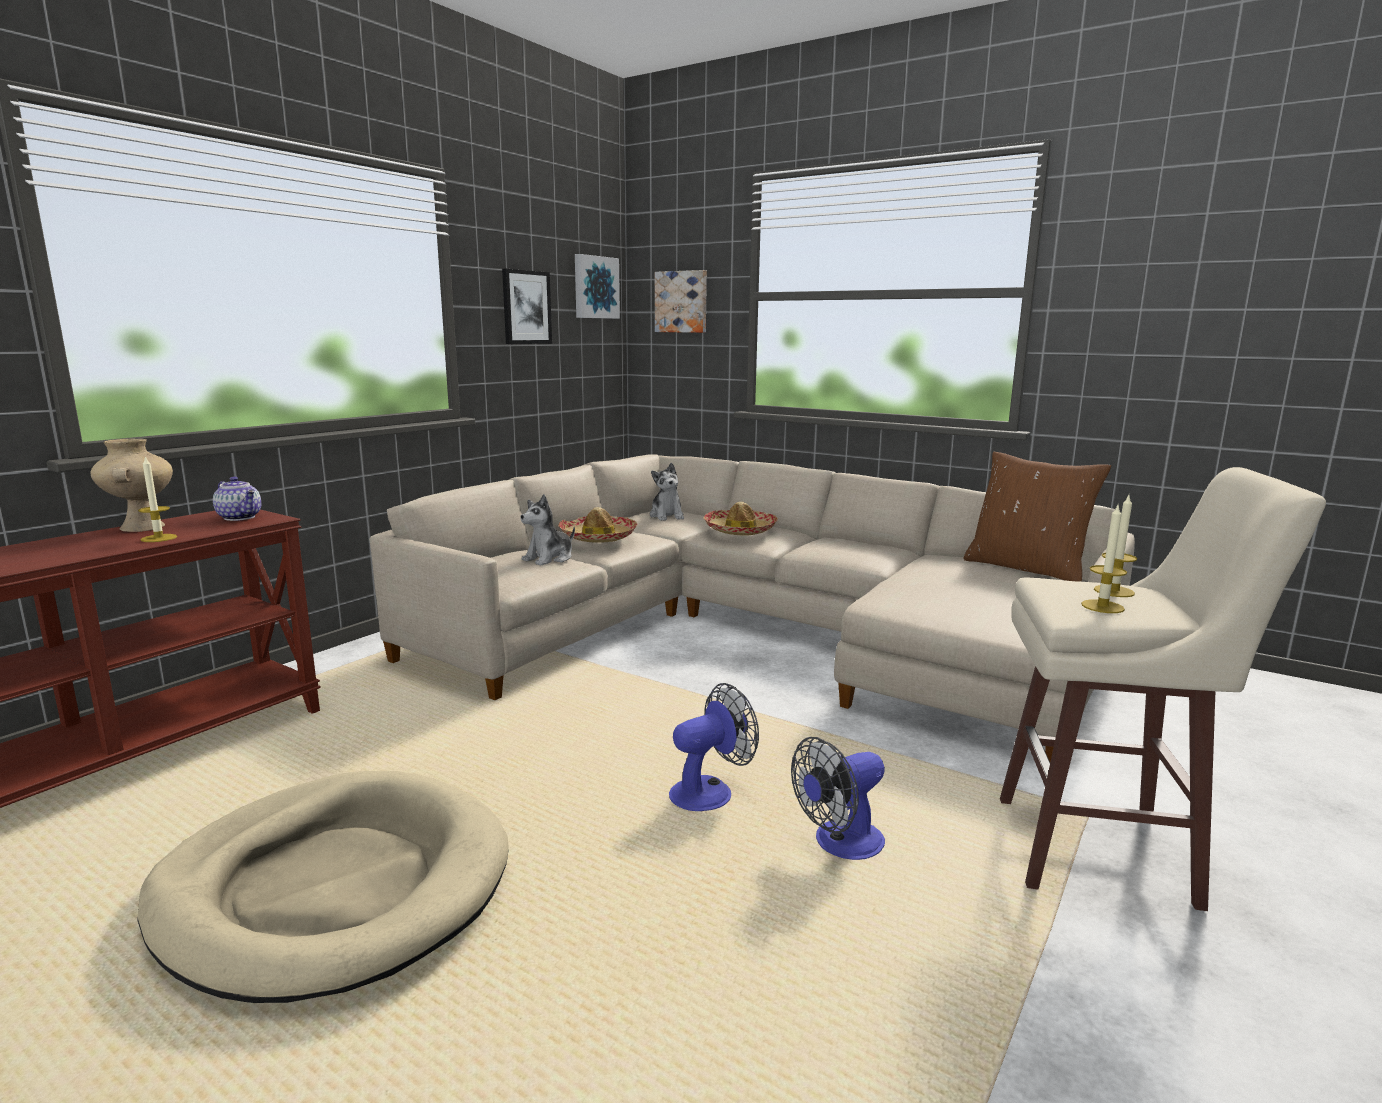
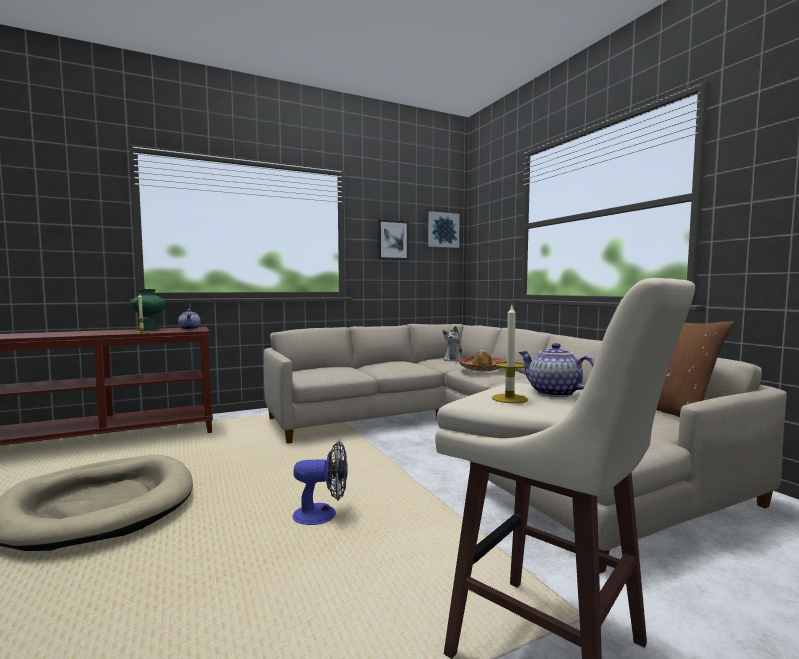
camera: 30 degrees right, 10 degrees down
beige vase [91,439,173,532] -> green vase [130,289,165,330]
plush toy [521,494,575,566] -> none
hat [558,507,638,543] -> none
picture [655,270,707,333] -> none
fan [791,737,885,860] -> none
candle [1094,496,1137,597] -> teapot [519,343,595,397]

